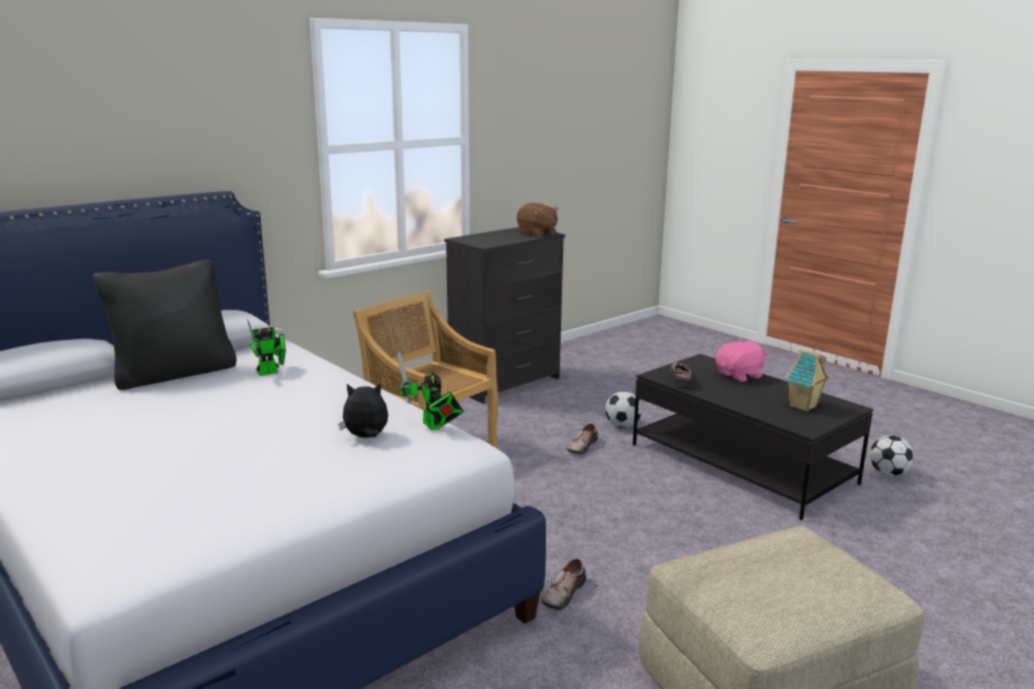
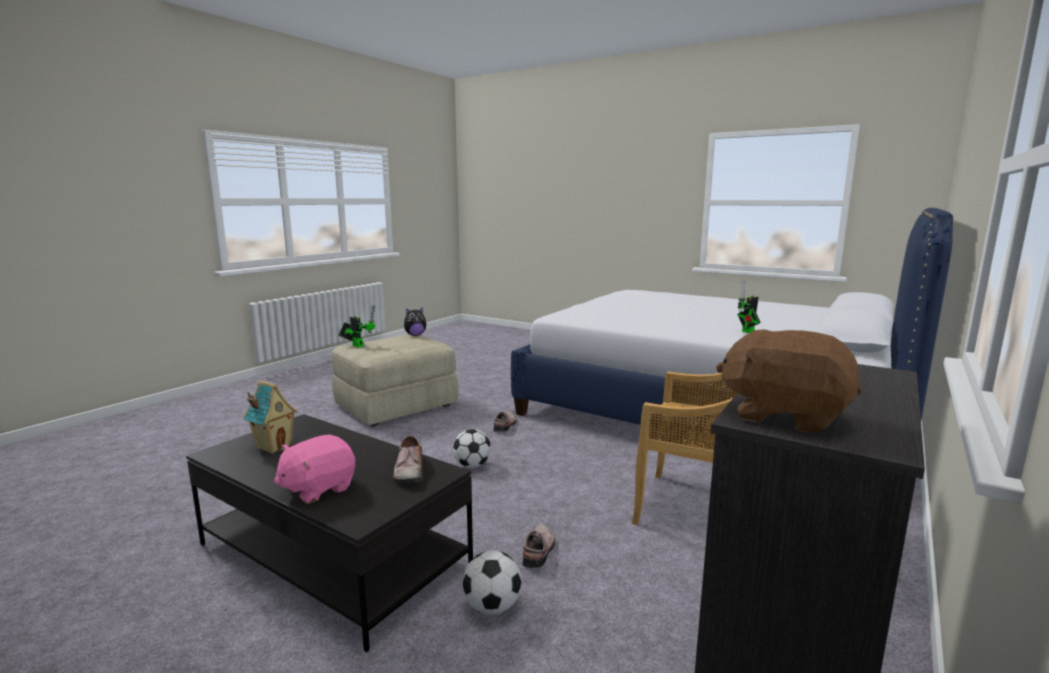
camera: 165 degrees right, 5 degrees down
black pillow [93,260,236,390] -> none
plush toy [338,382,388,438] -> plush toy moved to [404,307,426,336]
toy robot [397,352,464,430] -> toy robot moved to [339,305,375,348]
football [870,435,914,477] -> football moved to [452,429,491,468]

